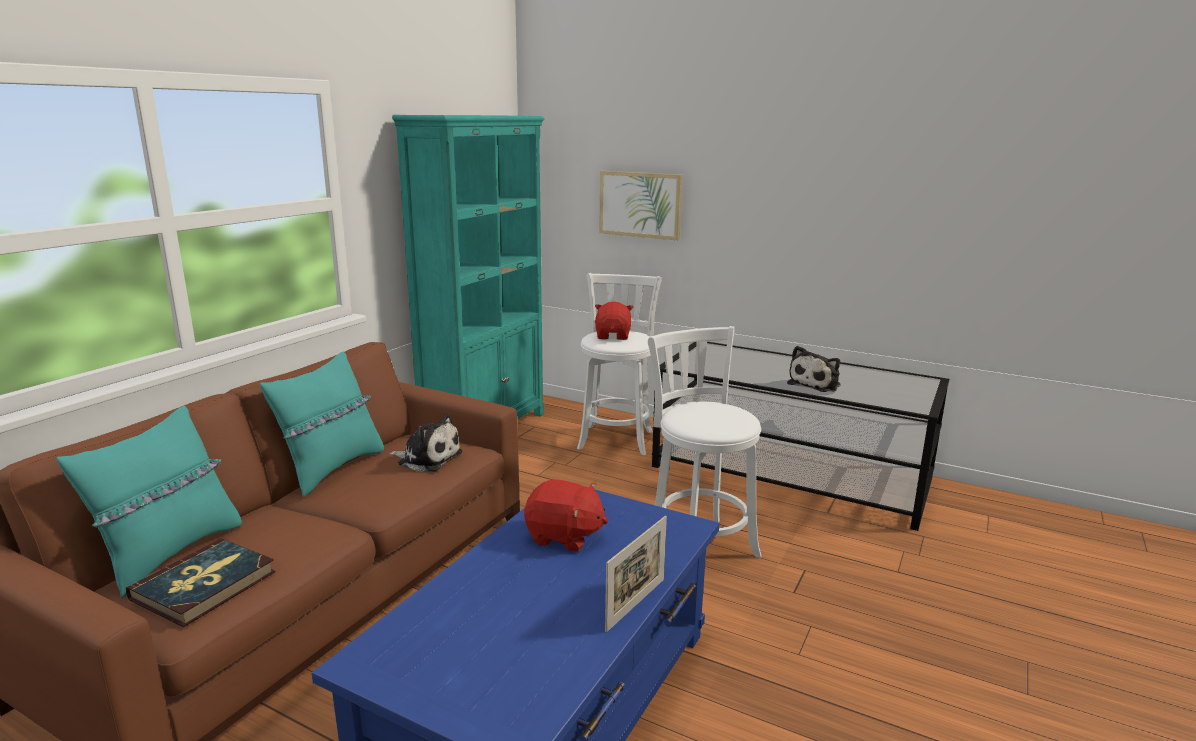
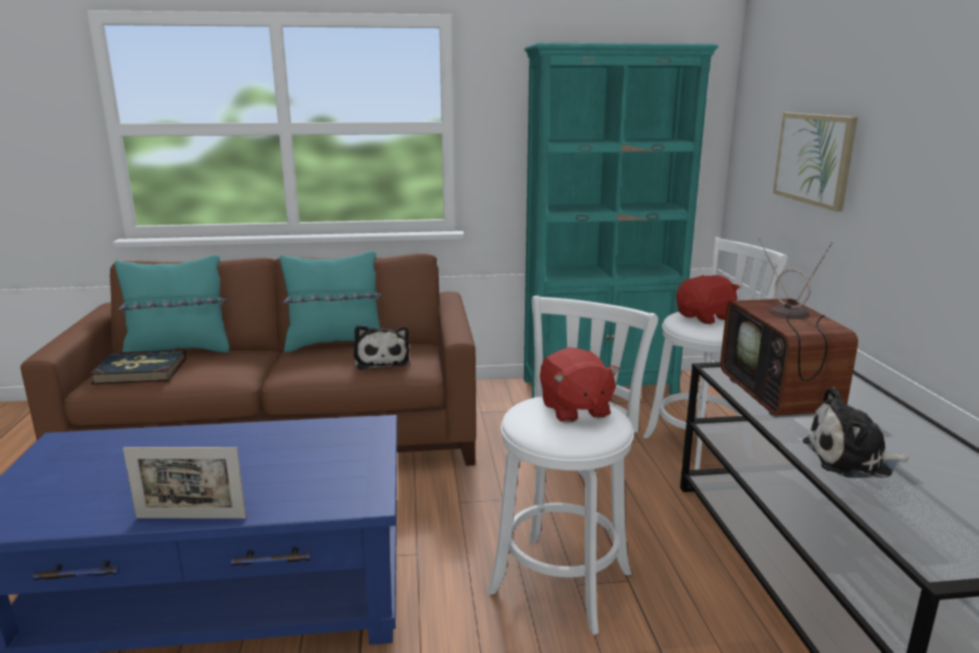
camera: 55 degrees right, 0 degrees up
red plush toy [524,479,608,551] -> red plush toy moved to [540,348,620,423]
none -> television [720,238,858,418]

